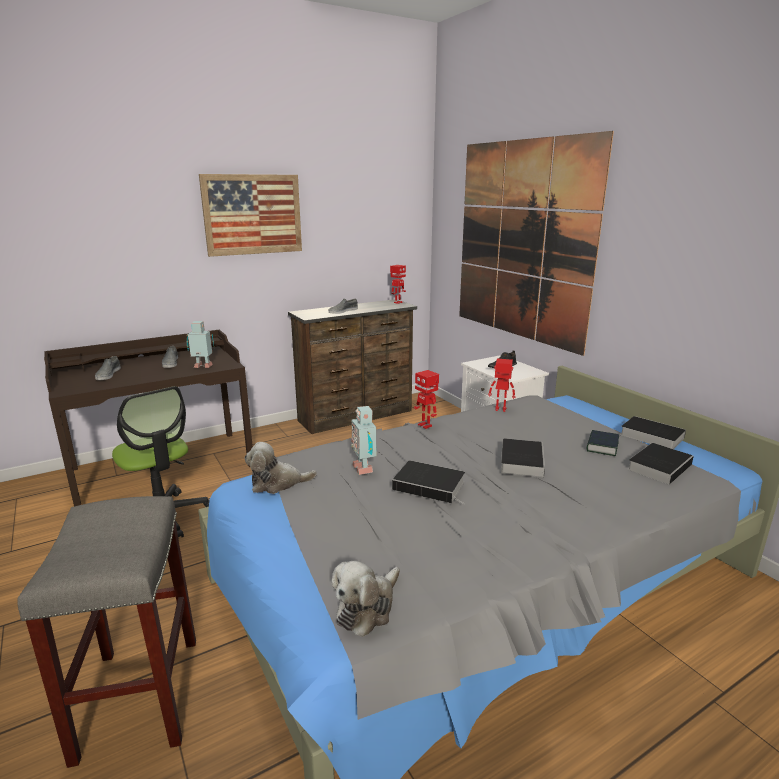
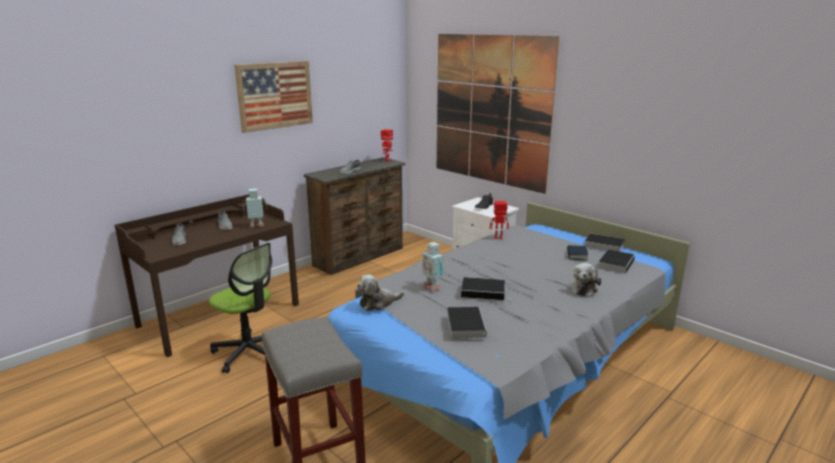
camera: 15 degrees left, 0 degrees up
plush toy [331,561,400,637] -> plush toy moved to [568,263,601,297]
toy robot [414,370,439,429] -> none
book [500,438,545,478] -> book moved to [447,307,487,339]

